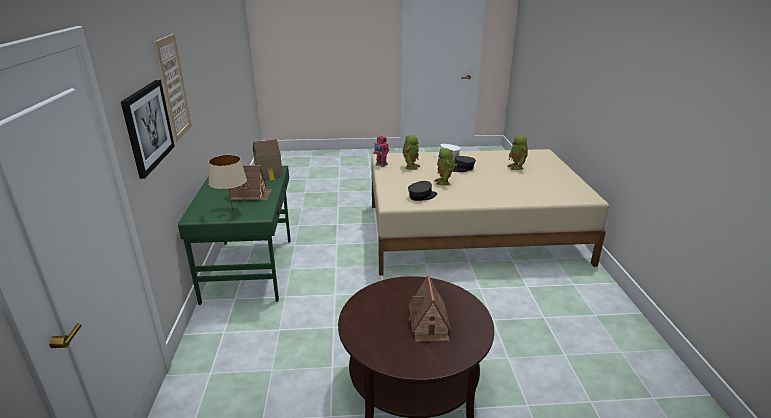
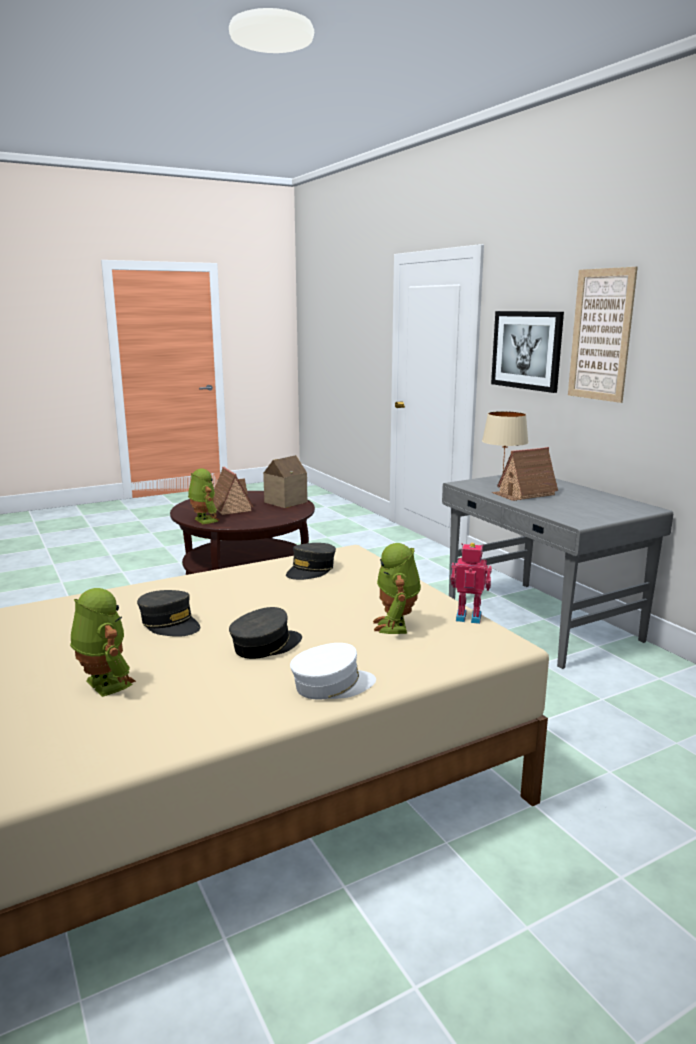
camera: 155 degrees right, 10 degrees down
green desk [178,166,291,305] -> grey desk [442,475,673,669]
toy house [253,139,283,181] -> toy house moved to [263,455,308,508]
toy robot [434,148,455,185] -> toy robot moved to [188,469,219,524]
none -> grey cap [137,590,200,637]

